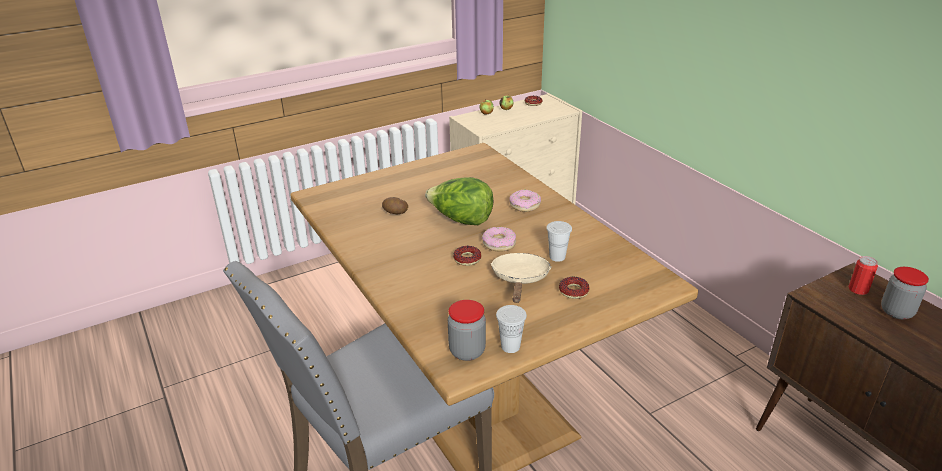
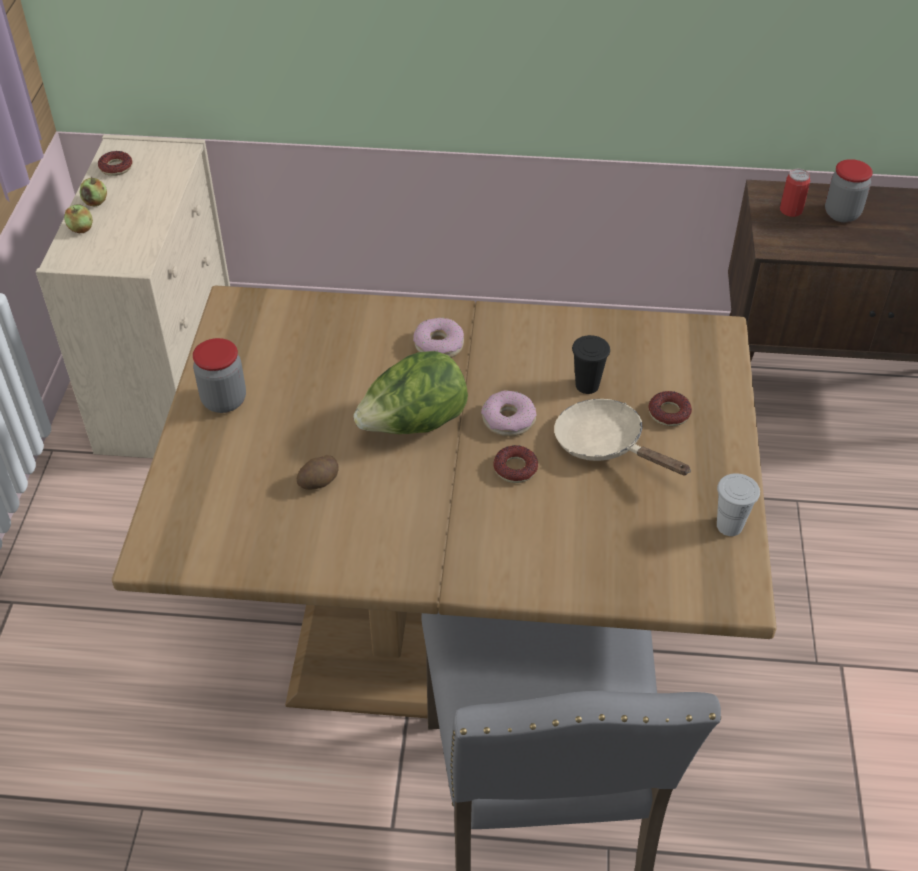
camera: 55 degrees left, 15 degrees up
jar [448,300,486,361] -> jar moved to [193,338,246,413]
white cup [546,221,572,262] -> black cup [572,335,610,394]

